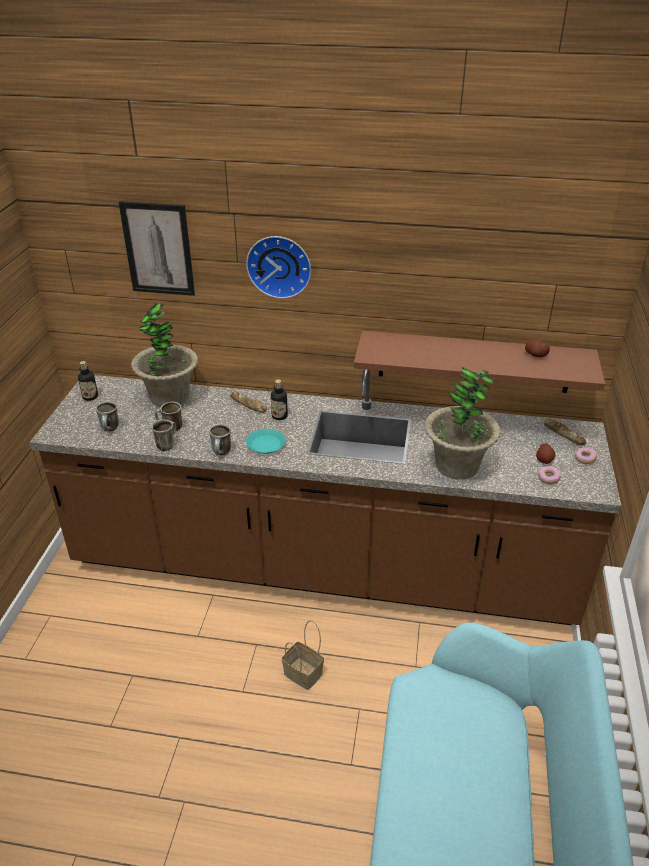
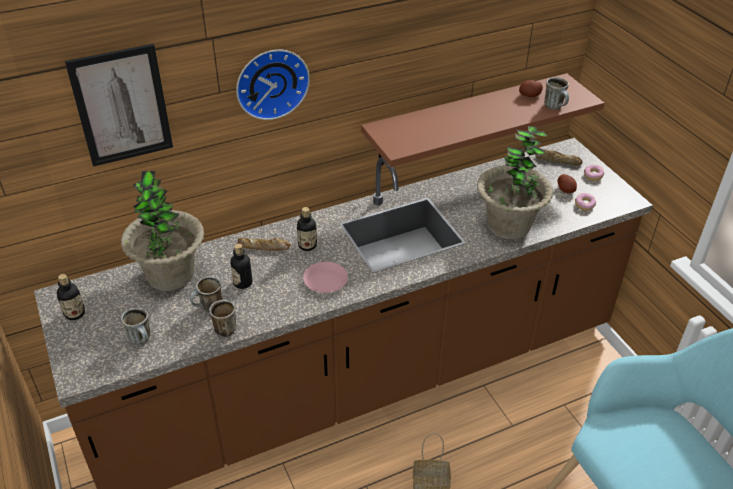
camera: 35 degrees left, 5 degrees up
mug [209,424,231,455] -> mug moved to [544,77,569,110]
turquoise plate [246,429,286,454] -> pink plate [303,262,348,293]
none -> bottle [230,244,252,289]

